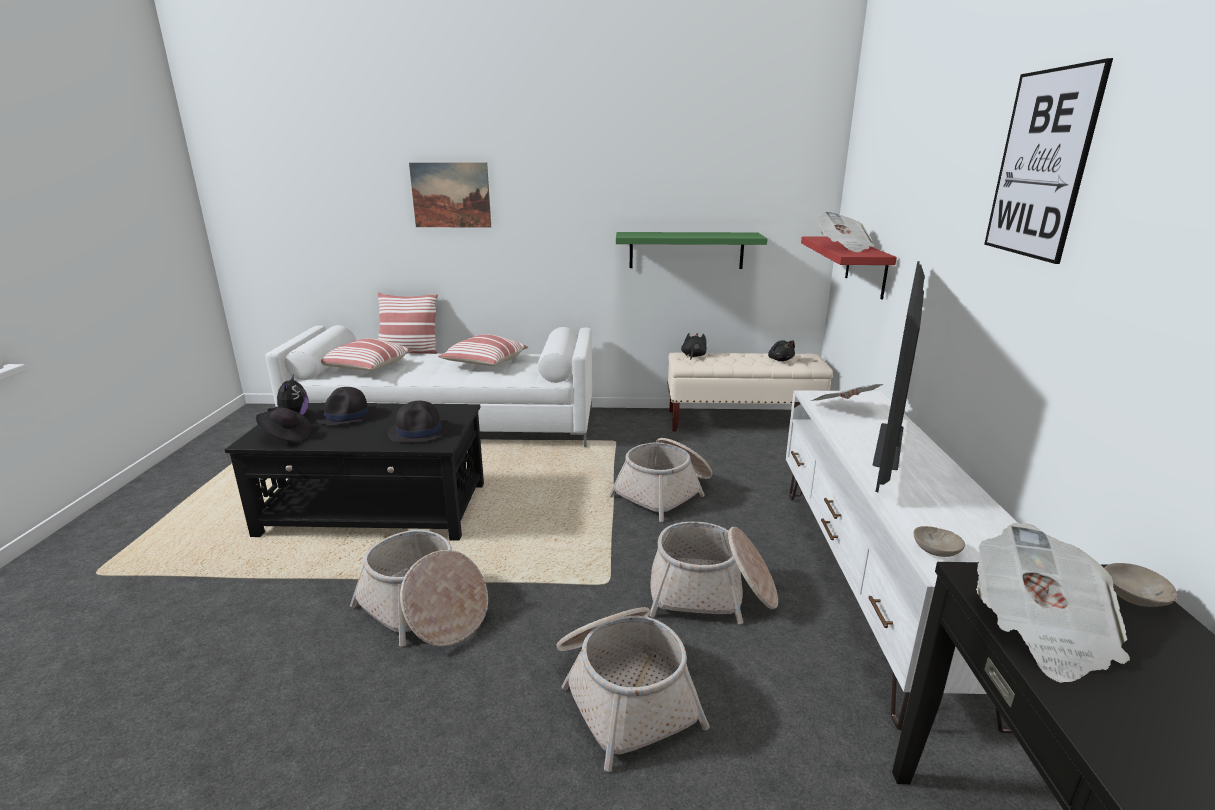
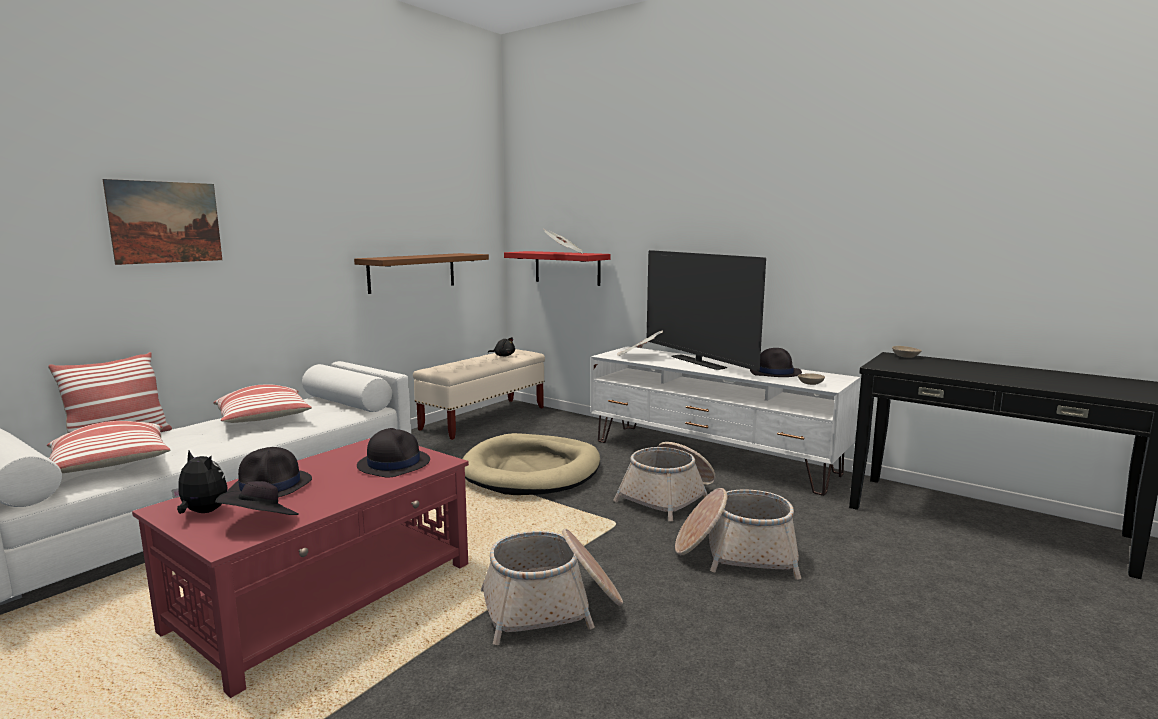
camera: 55 degrees left, 10 degrees down
black coffee table [225,402,484,541] -> red coffee table [132,438,469,698]
basket [609,438,713,522] -> beige dog bed [463,433,600,495]
green shelf [616,232,767,269] -> brown shelf [354,253,489,294]
black plush toy [681,333,707,360] -> none
newspaper [976,523,1130,683] -> none
picture [984,58,1113,264] -> none
none -> black hat [750,348,802,377]

